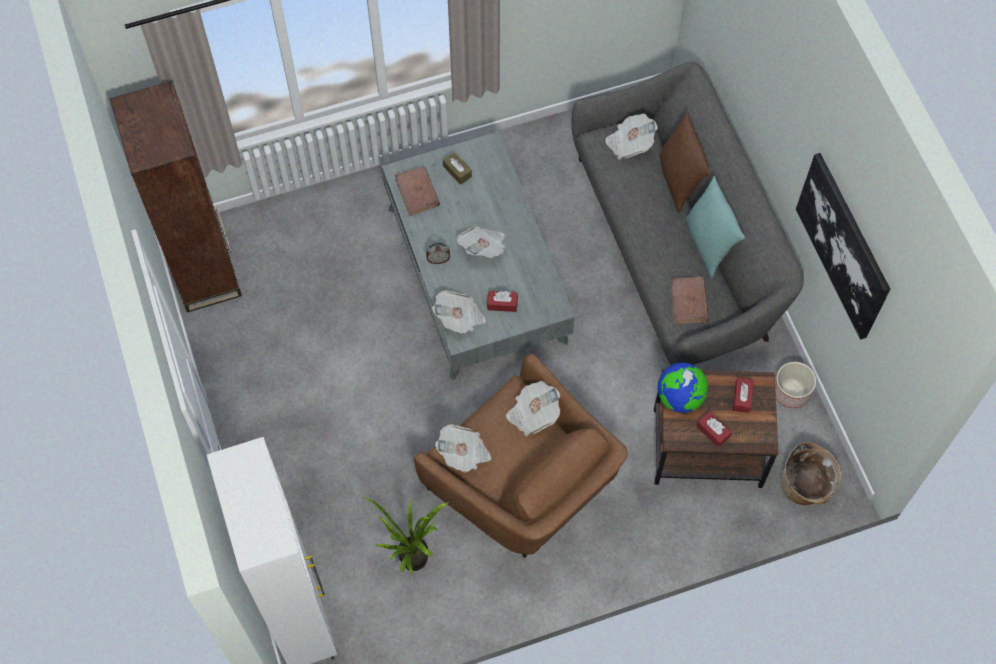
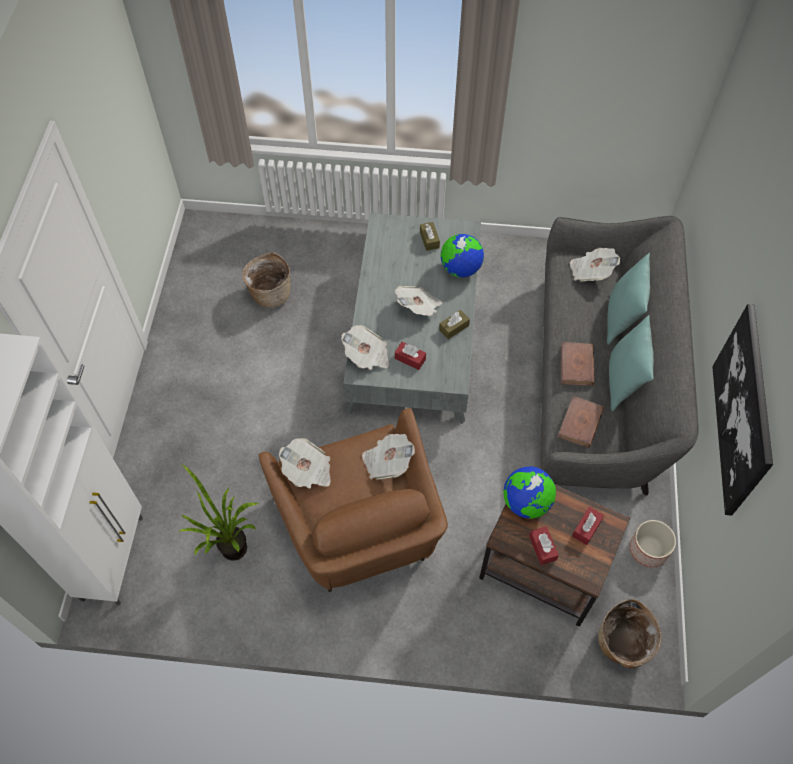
camera: 25 degrees right, 5 degrees down
brown bookcase [109,81,242,313] -> none
brown book [395,166,440,216] -> brown book moved to [561,342,595,386]
alarm clock [426,243,450,264] -> none
brown pillow [660,112,711,213] -> turquoise pillow [607,253,650,345]
none -> basket [242,252,290,308]
none -> brown tissue box [439,310,470,339]
none -> globe [441,234,484,277]

